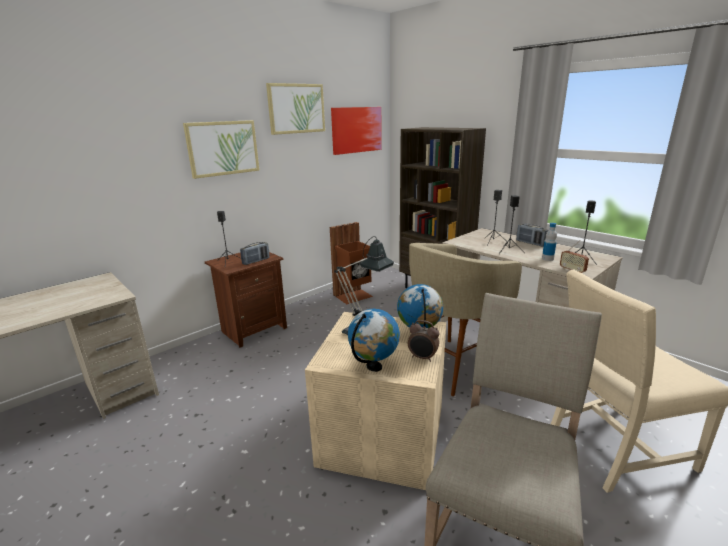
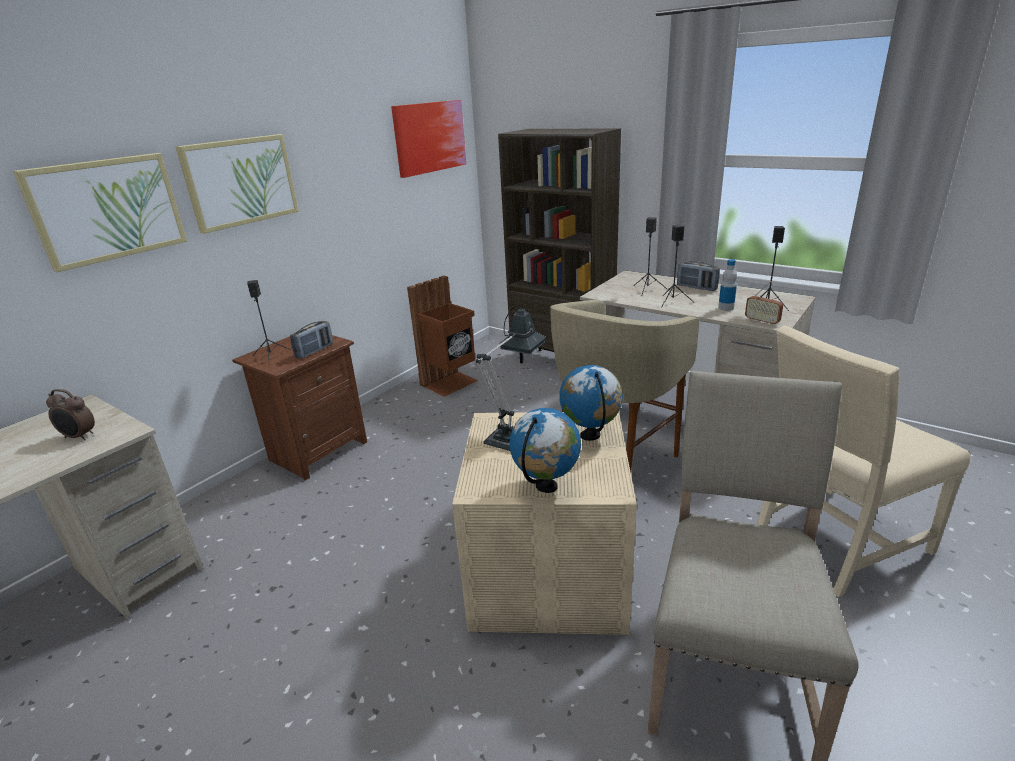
camera: 10 degrees left, 5 degrees up
picture [266,83,325,135] -> picture moved to [13,153,187,272]
alarm clock [408,320,439,362] -> alarm clock moved to [46,389,95,440]

